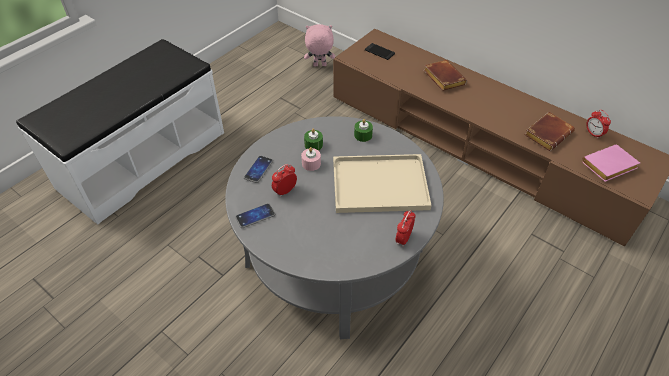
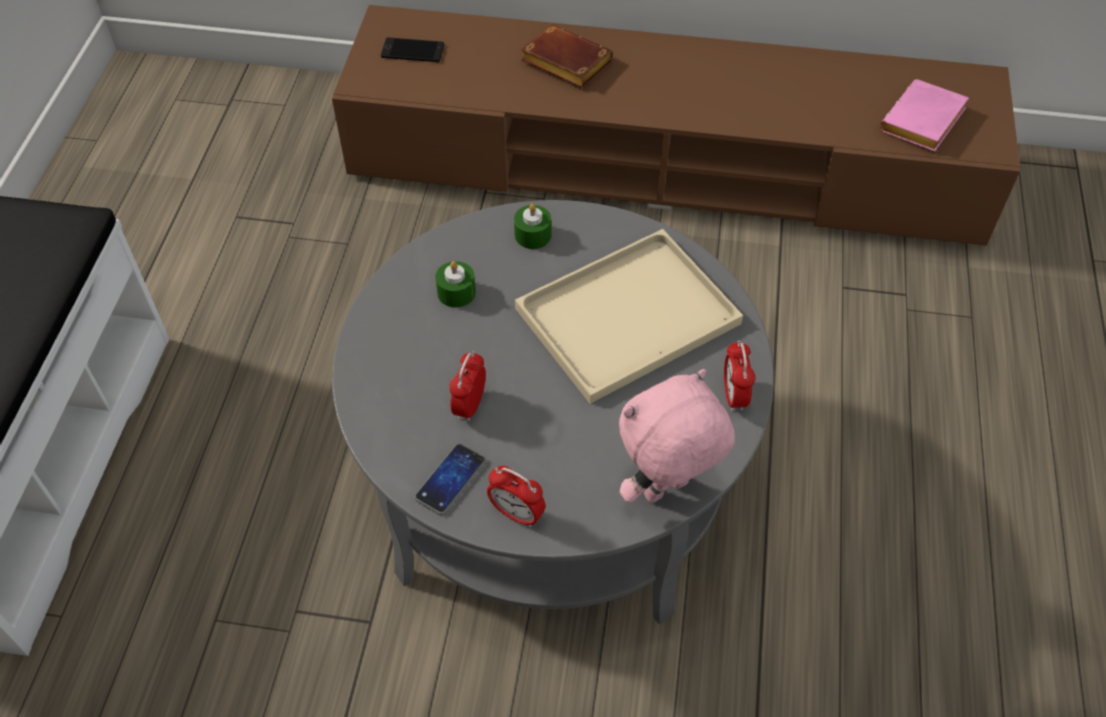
camera: 30 degrees left, 5 degrees up
phone [244,156,273,183] -> none
pink candle [301,147,321,171] -> none
pink plush toy [304,24,335,66] -> pink plush toy moved to [619,369,735,503]
brown book [524,112,575,151] -> none
alarm clock [586,110,611,139] -> alarm clock moved to [487,466,545,527]

